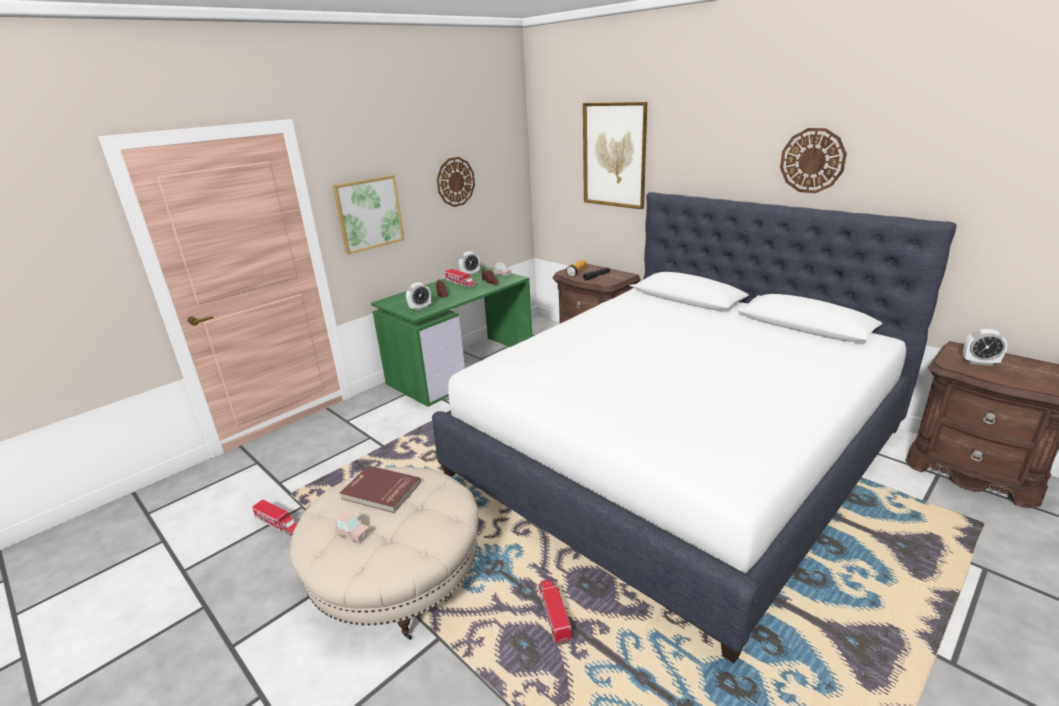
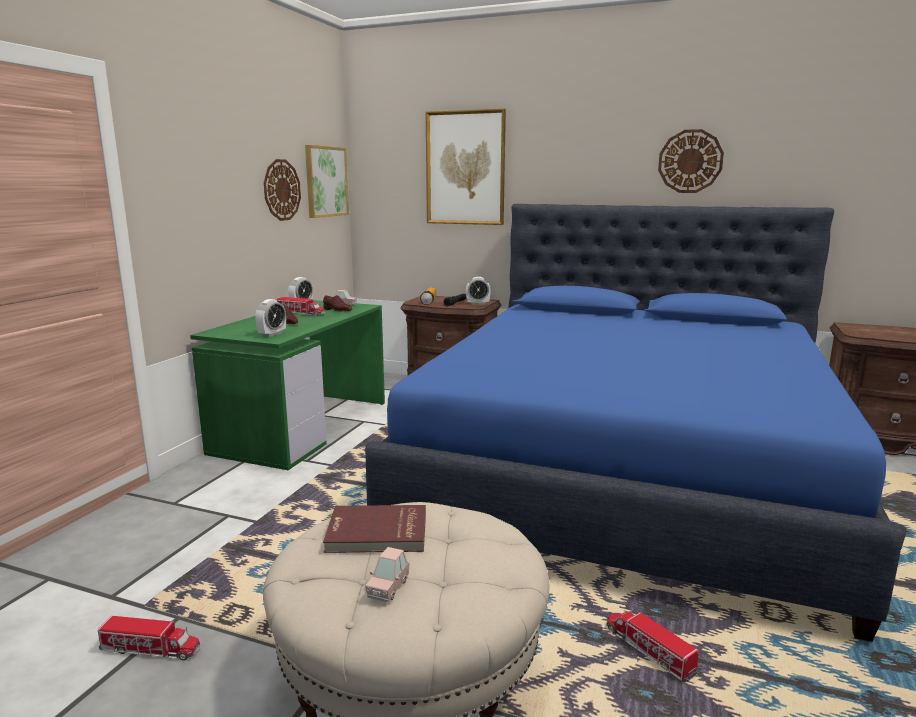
camera: 25 degrees left, 10 degrees down
picture [333,175,404,255] -> picture moved to [305,145,349,218]
pink toy car [334,511,369,543] -> pink toy car turned 105 degrees clockwise [365,547,410,602]
white bed [432,192,957,663] -> blue bed [365,204,907,642]
alarm clock [963,329,1007,366] -> alarm clock moved to [466,277,491,305]

